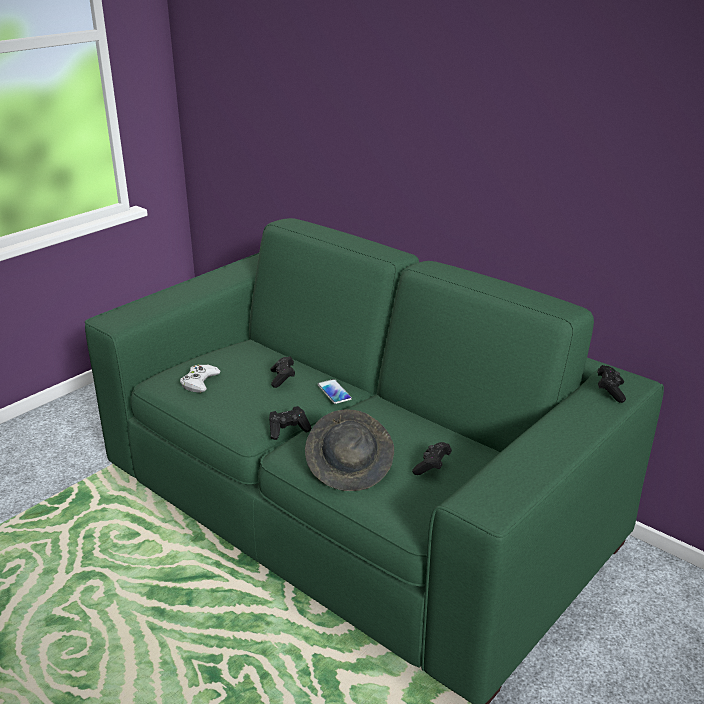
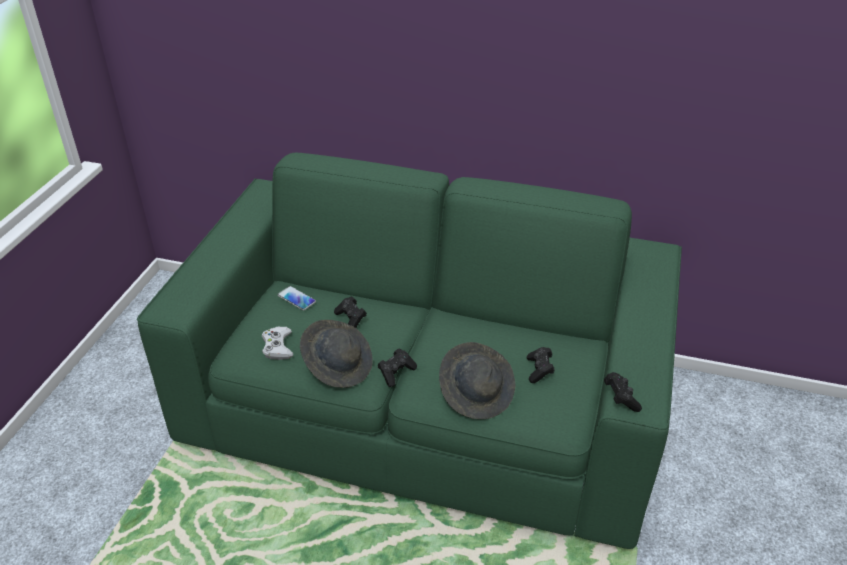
camera: 25 degrees left, 10 degrees up
phone [318,379,352,404] -> phone moved to [278,286,316,310]
black game controller [598,365,626,403] -> black game controller moved to [604,372,642,412]
none -> grey hat [300,320,373,388]

